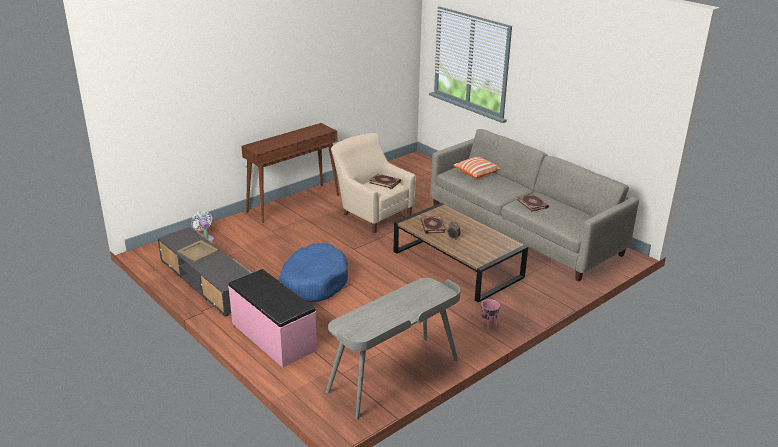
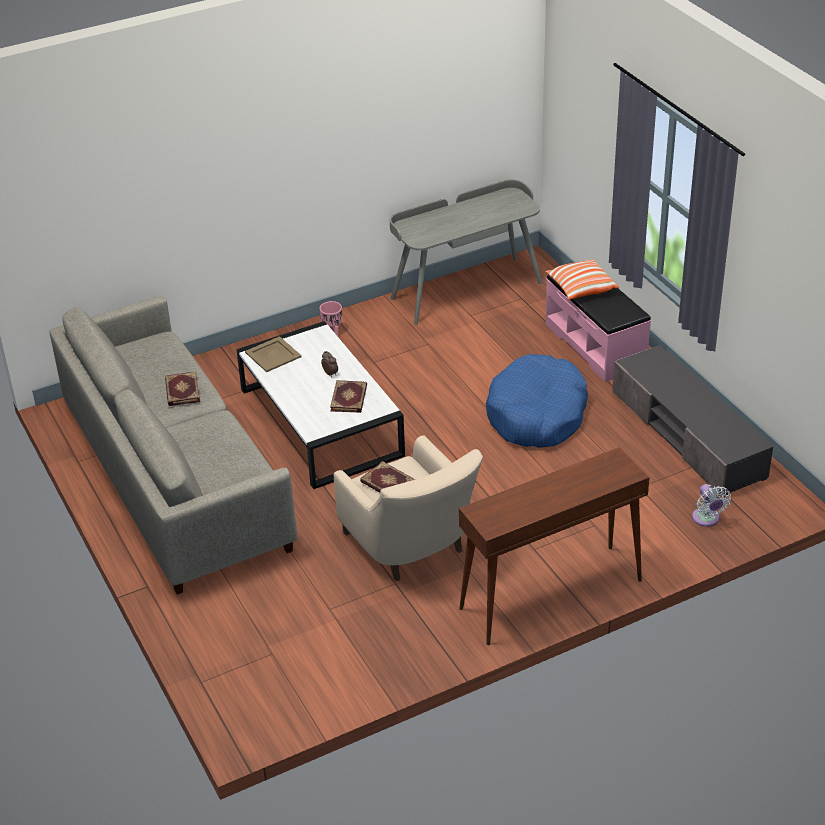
camera: 165 degrees left, 10 degrees up
beige tray [177,240,219,262] -> beige tray moved to [245,336,302,372]
brown coffee table [394,203,528,303] -> white coffee table [236,321,405,489]
pillow [453,157,500,178] -> pillow moved to [545,259,619,300]

